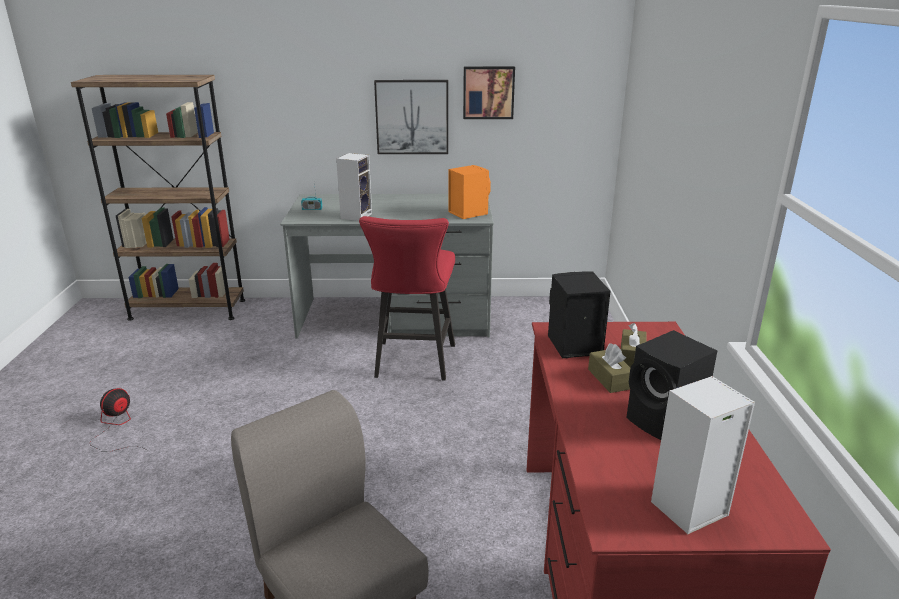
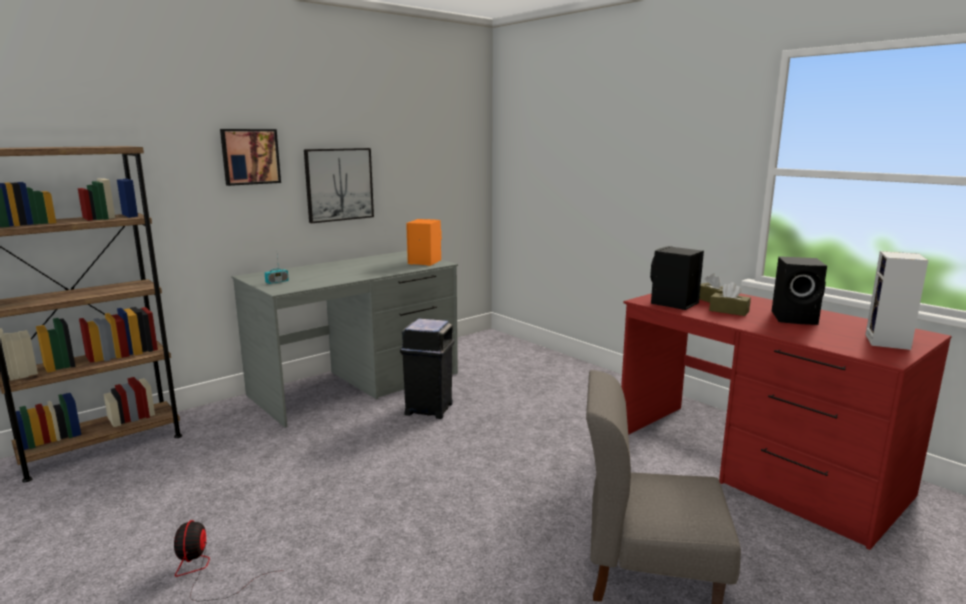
camera: 40 degrees left, 10 degrees down
speaker [336,153,372,221] -> none
red stool [359,216,455,381] -> black trash can [400,319,455,419]
picture [463,66,515,119] -> picture moved to [220,129,281,186]

